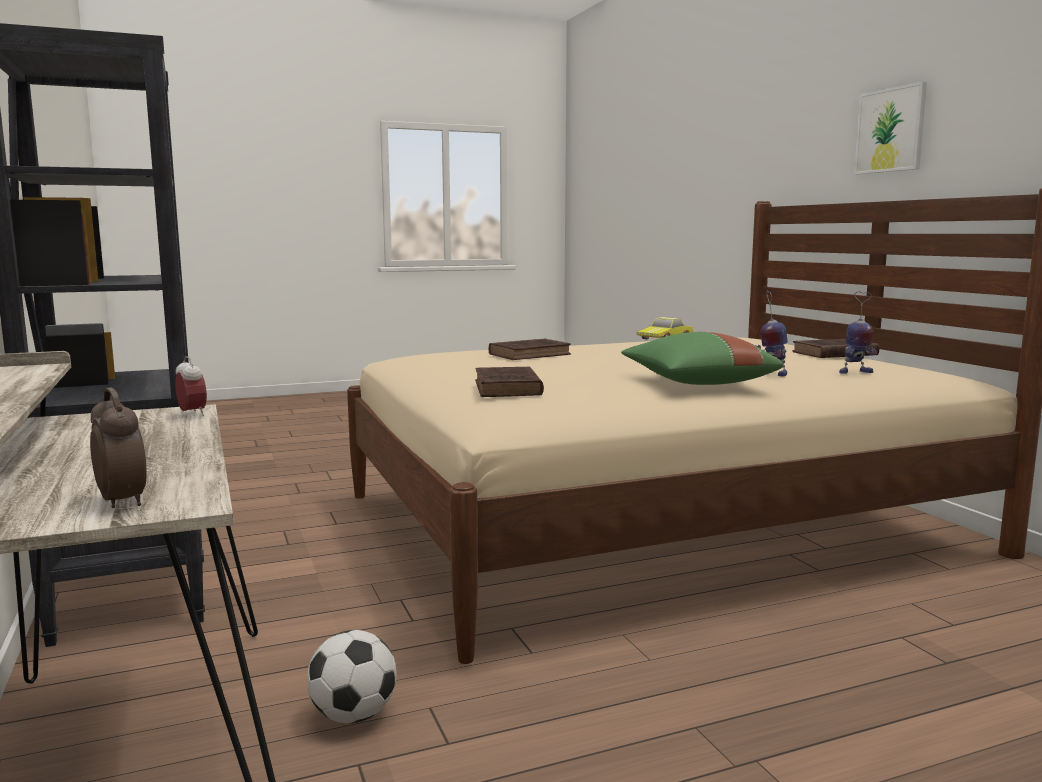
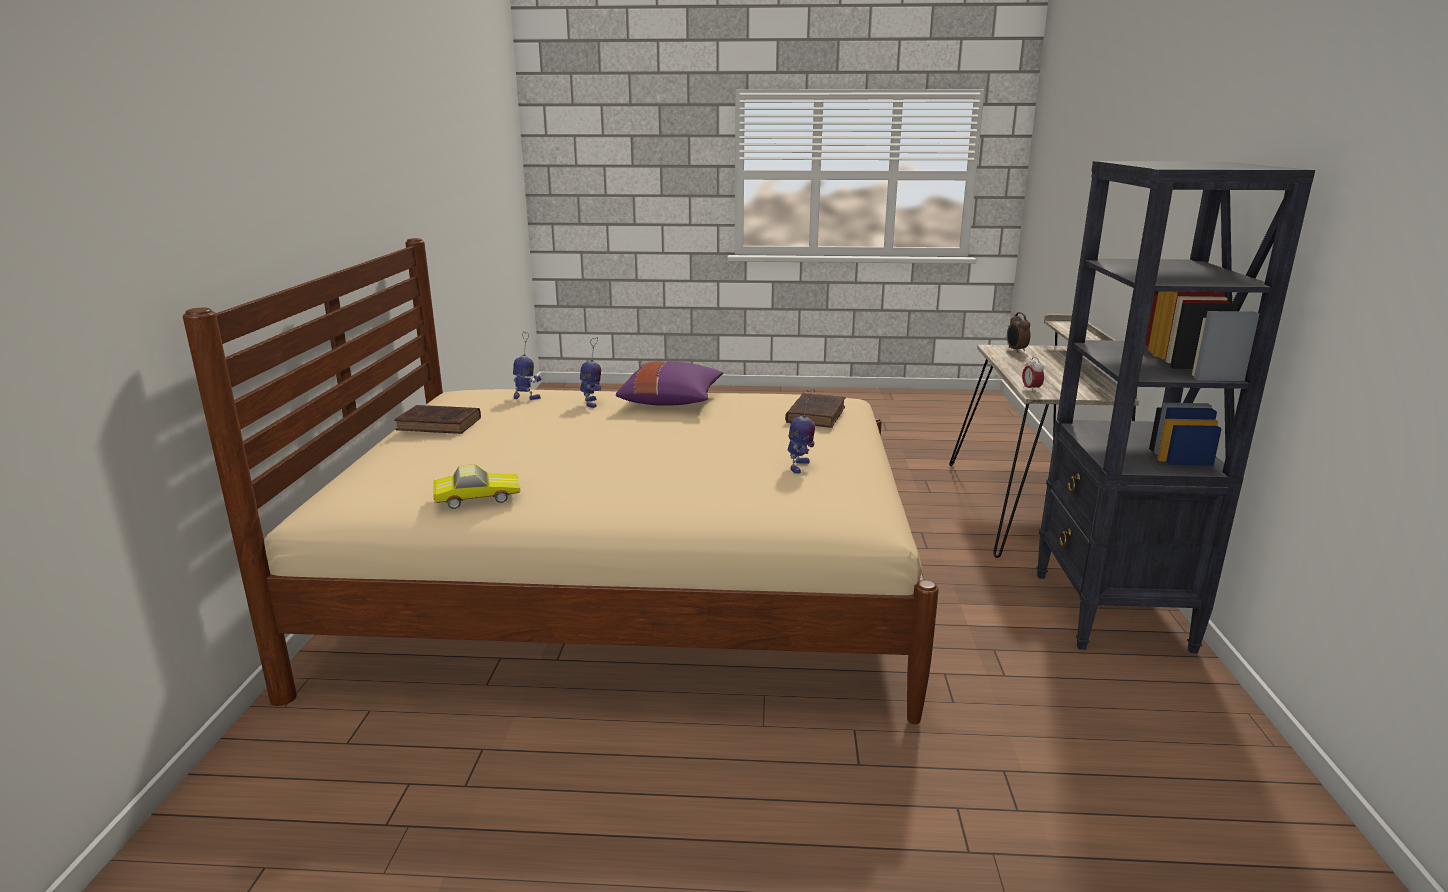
camera: 155 degrees left, 10 degrees up
football [307,630,397,723] -> none
brown book [489,338,571,360] -> none
green pillow [621,332,784,385] -> purple pillow [616,361,723,406]
picture [854,82,927,174] -> none
none -> toy robot [787,389,815,474]

